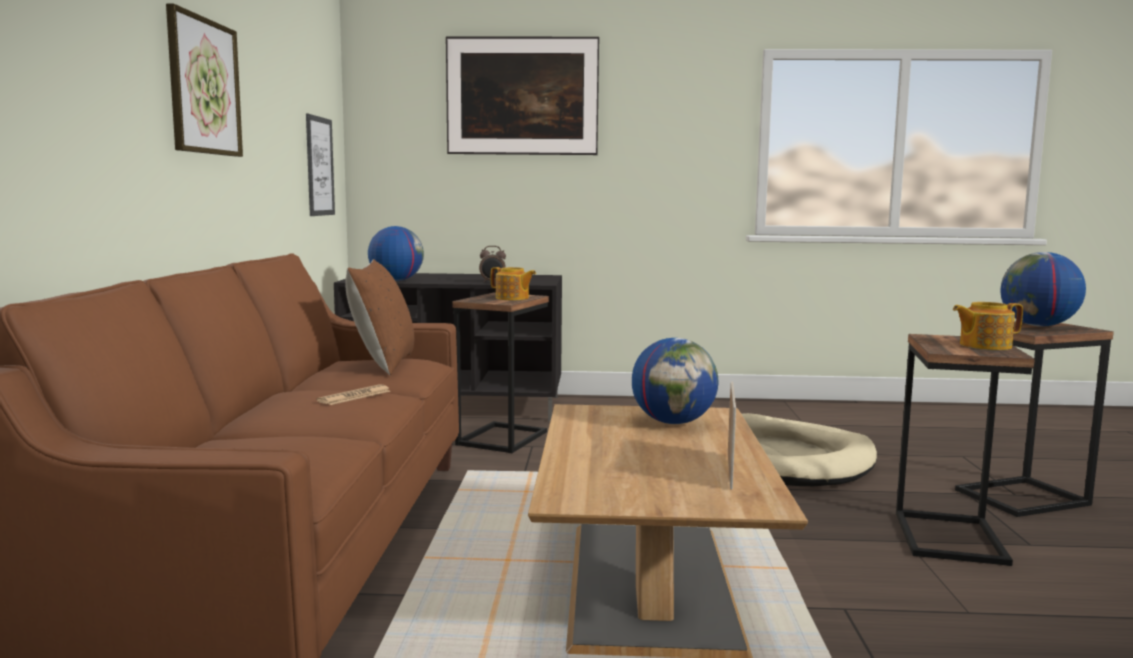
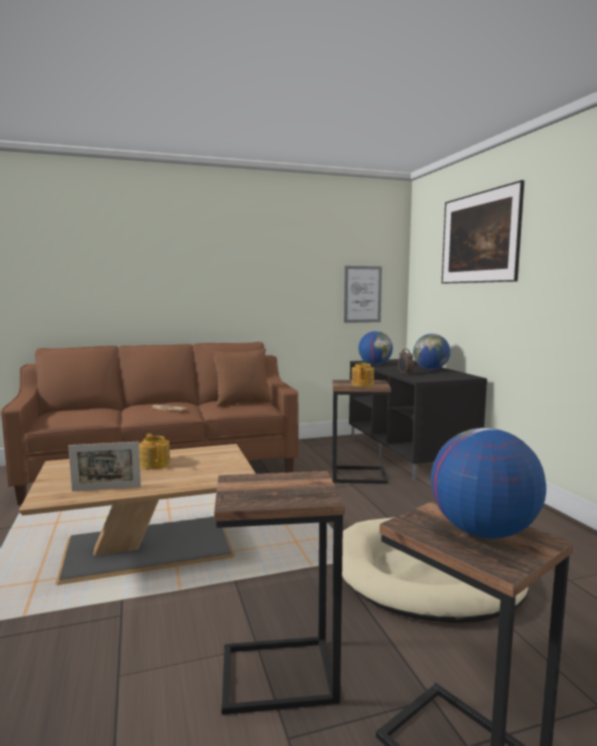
camera: 70 degrees right, 0 degrees up
picture [166,4,243,157] -> none
globe [632,338,718,424] -> globe moved to [413,334,450,370]
teapot [953,302,1023,350] -> teapot moved to [139,434,170,469]

